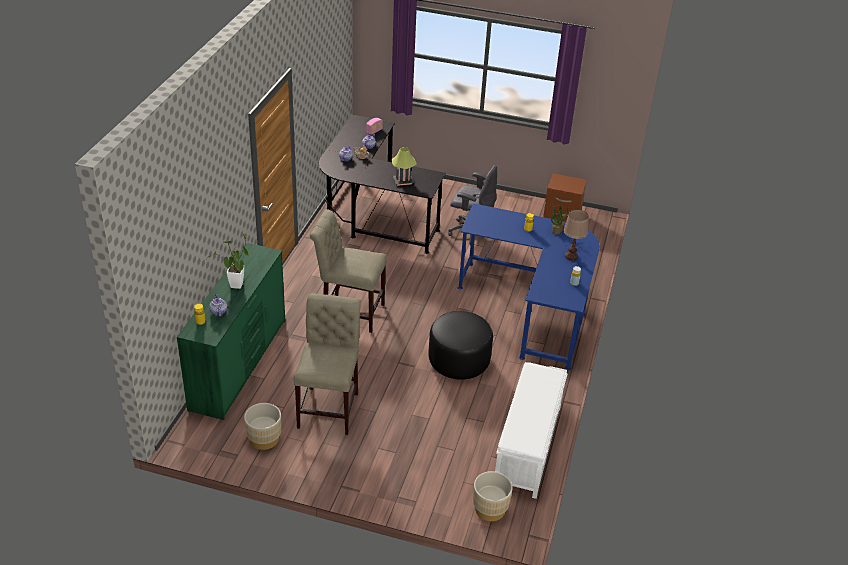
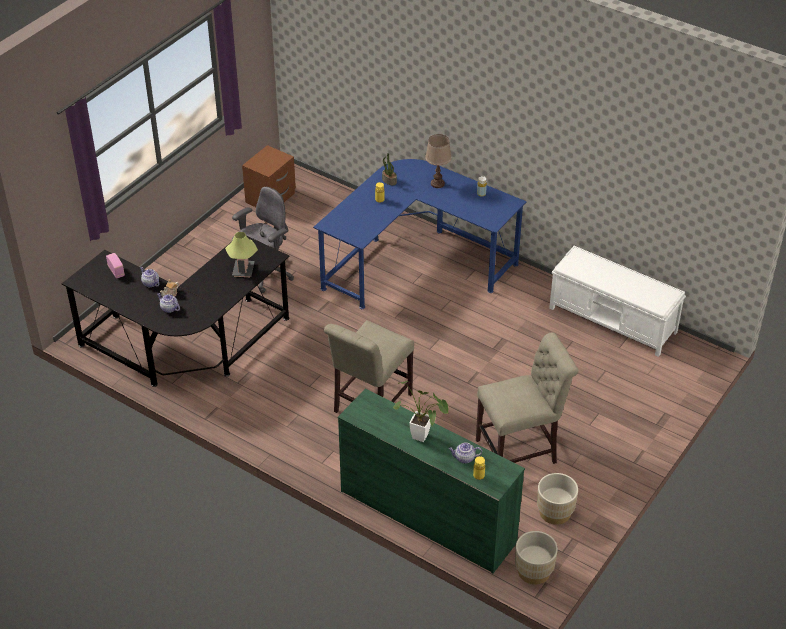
camera: 70 degrees left, 5 degrees up
beige chair [294,293,361,435] -> beige chair turned 135 degrees clockwise [476,332,578,464]
black ottoman [428,311,493,380] -> none
beige planter [473,471,513,521] -> beige planter moved to [515,531,558,585]

